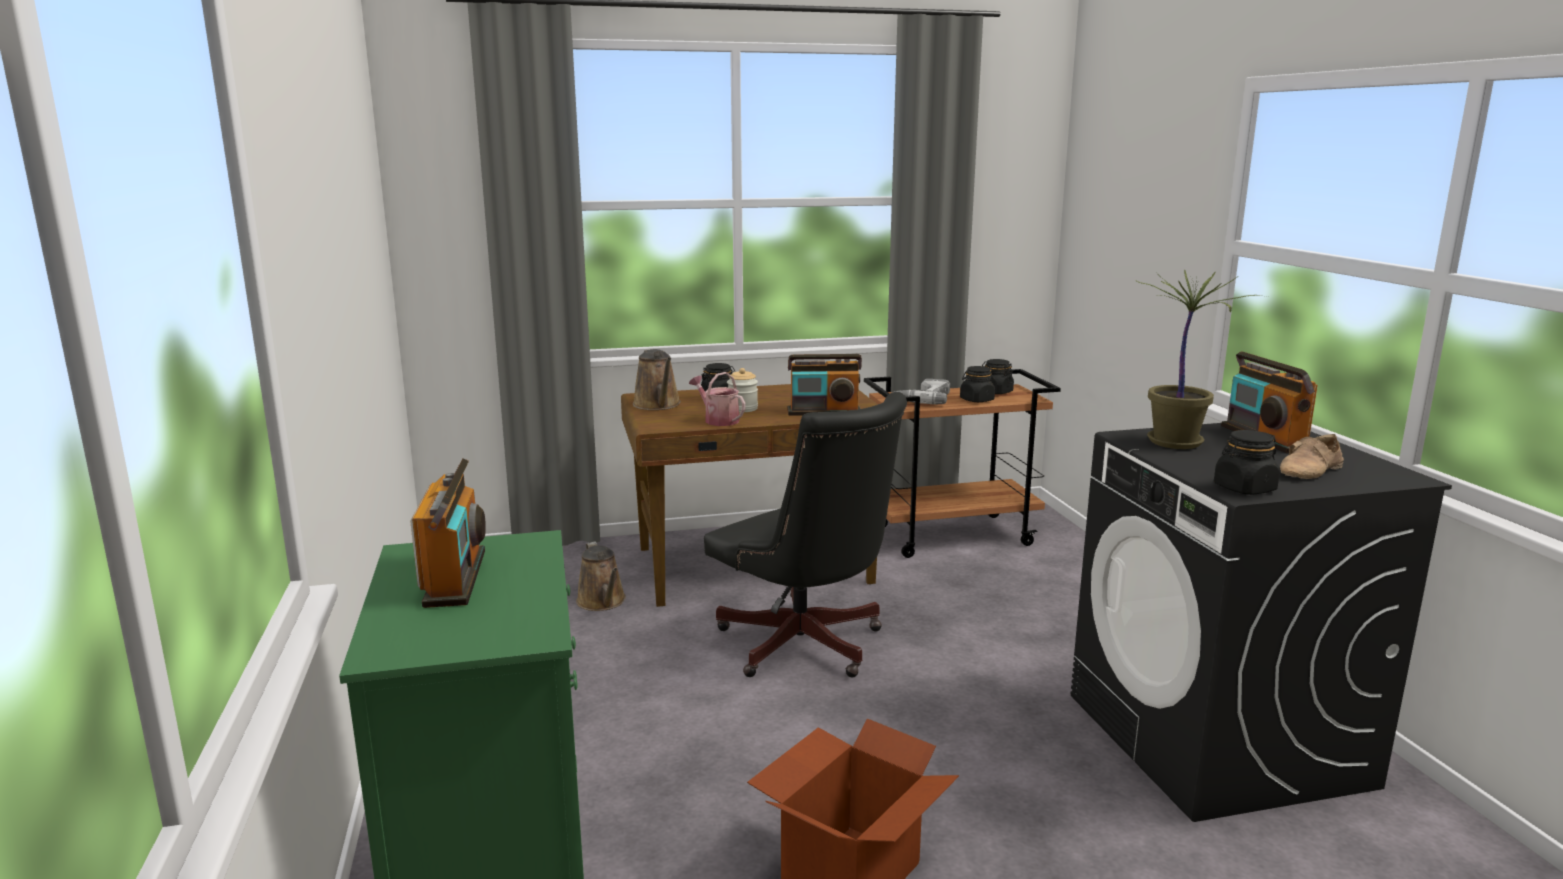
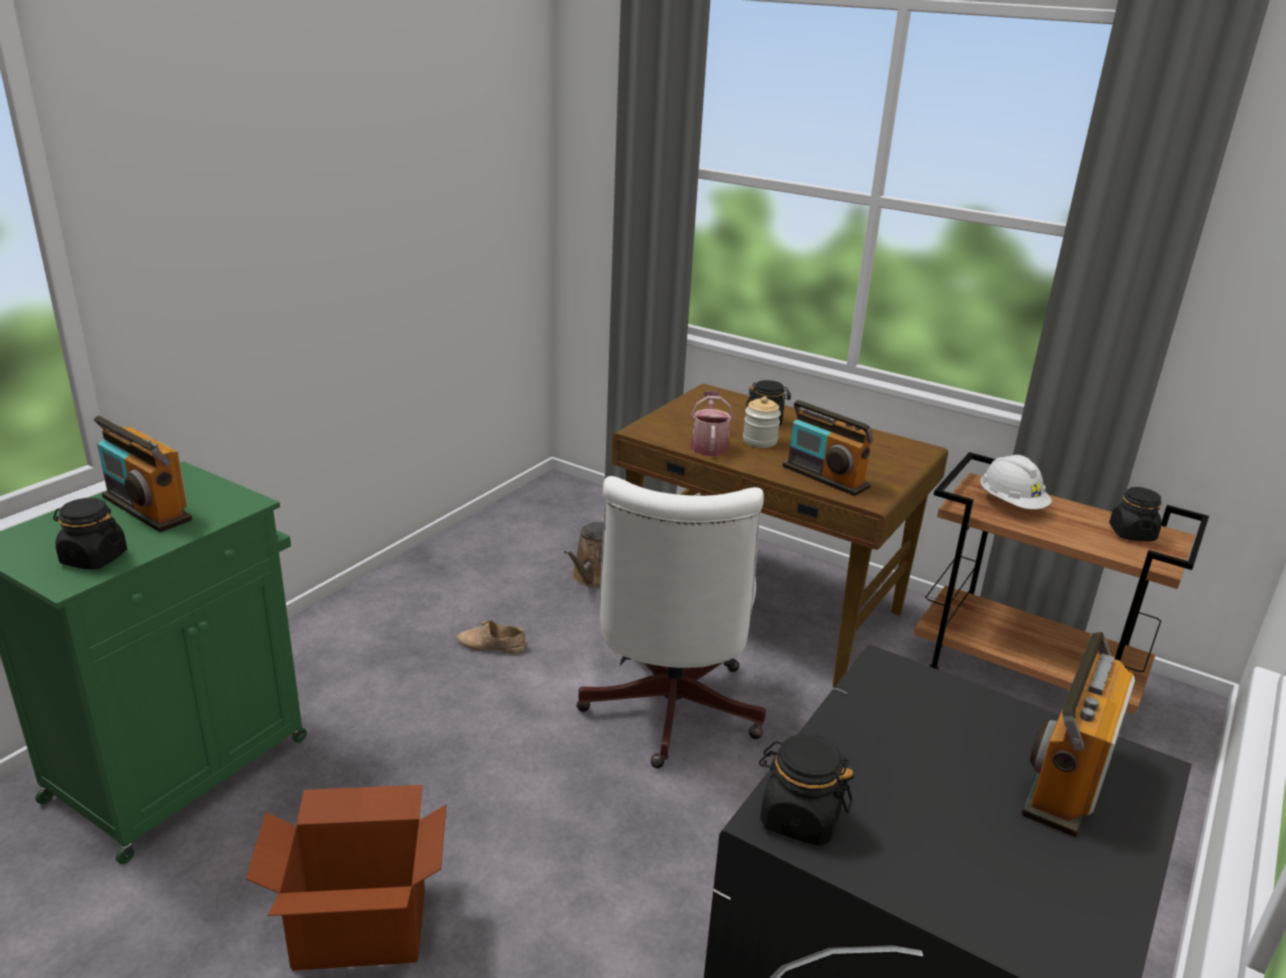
camera: 45 degrees right, 10 degrees up
radio [410,458,486,608] -> radio turned 90 degrees clockwise [94,415,192,532]
brown watering can [633,349,681,410] -> none
black office chair [704,392,907,678] -> white office chair [576,476,766,768]
power drill [892,379,950,404] -> white hard hat [980,455,1052,509]
black jar [960,366,995,402] -> black jar moved to [53,498,127,570]
potted plant [1135,269,1266,449] -> none
beige shoe [1280,434,1344,479] -> beige shoe moved to [457,620,527,655]

